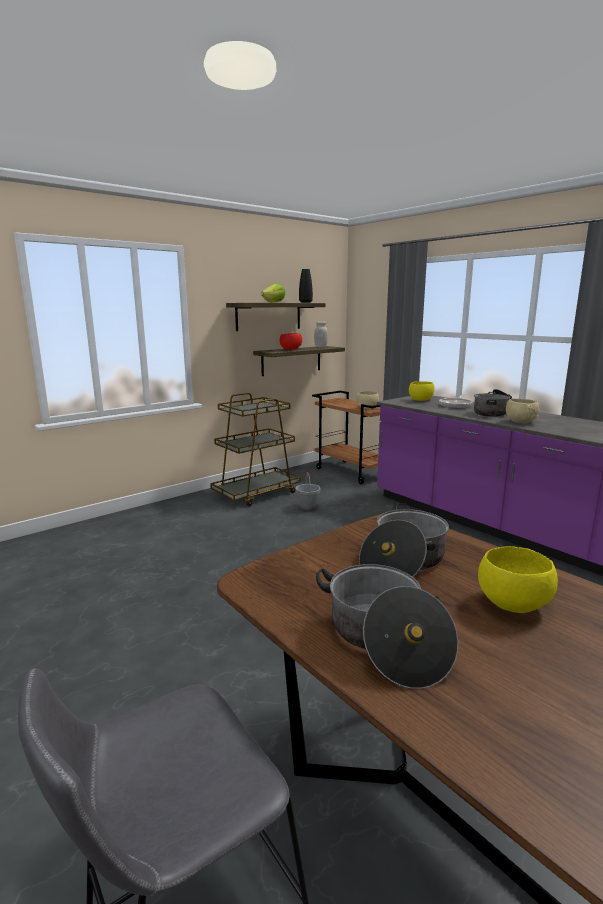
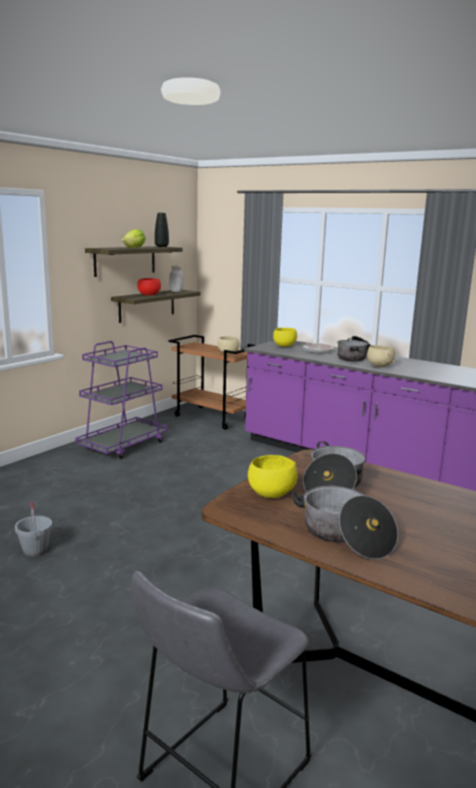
camera: 15 degrees left, 0 degrees up
brown cart [210,393,301,506] -> purple cart [75,341,167,459]
grey bucket [296,472,321,511] -> grey bucket moved to [15,501,52,557]
yellow bowl [478,546,558,613] -> yellow bowl moved to [248,455,297,498]

